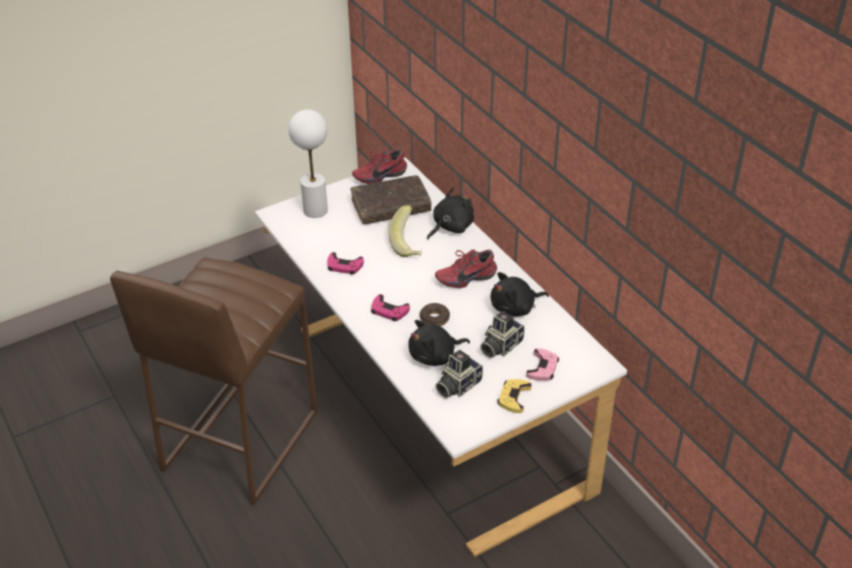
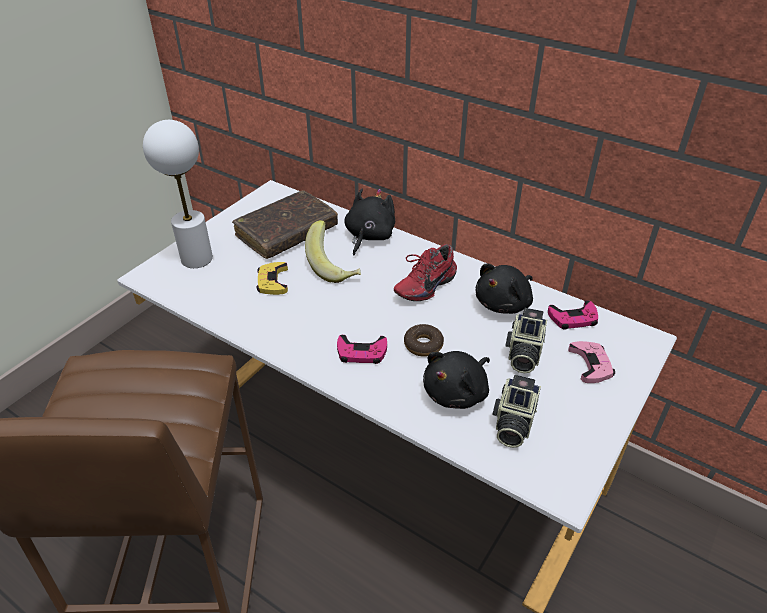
camera: 25 degrees left, 0 degrees up
pink game controller [327,252,364,275] -> pink game controller moved to [548,300,598,330]
red shoe [352,149,407,184] -> none
yellow game controller [497,379,532,413] -> yellow game controller moved to [256,262,288,295]

